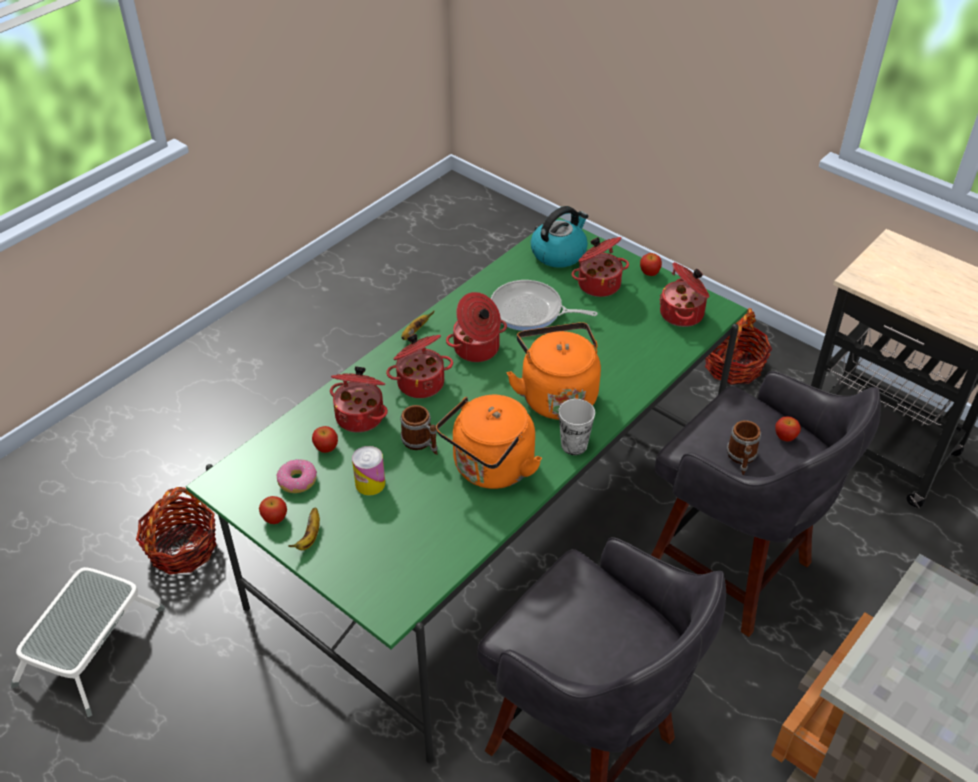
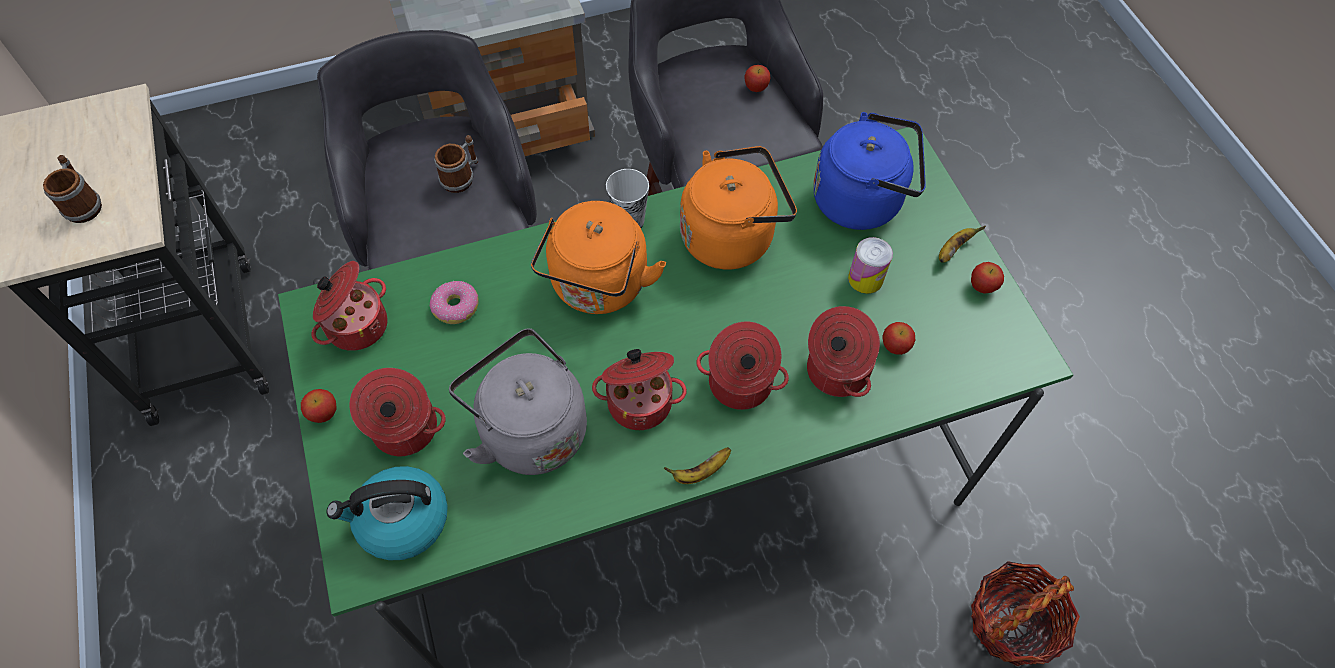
camera: 150 degrees left, 15 degrees up
grey step ladder [11,567,165,717] -> none
donut [277,459,317,493] -> donut moved to [430,281,479,324]
mug [400,405,438,455] -> mug moved to [43,155,102,223]
frying pan [491,280,598,331] -> grey kettle [449,328,587,475]
basket [705,308,772,385] -> none
apple [775,416,801,442] -> apple moved to [744,65,771,92]
none -> blue kettle [813,112,926,230]

